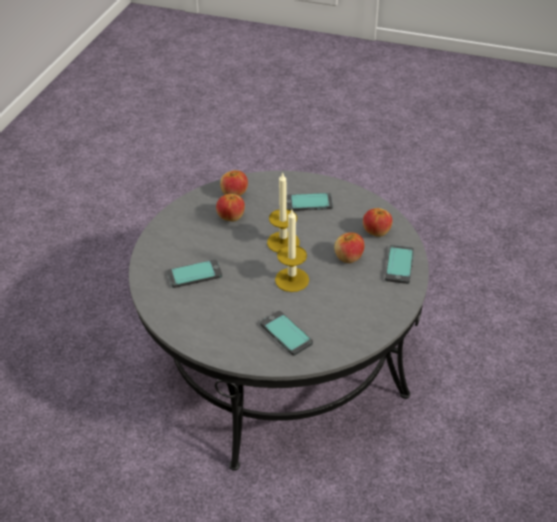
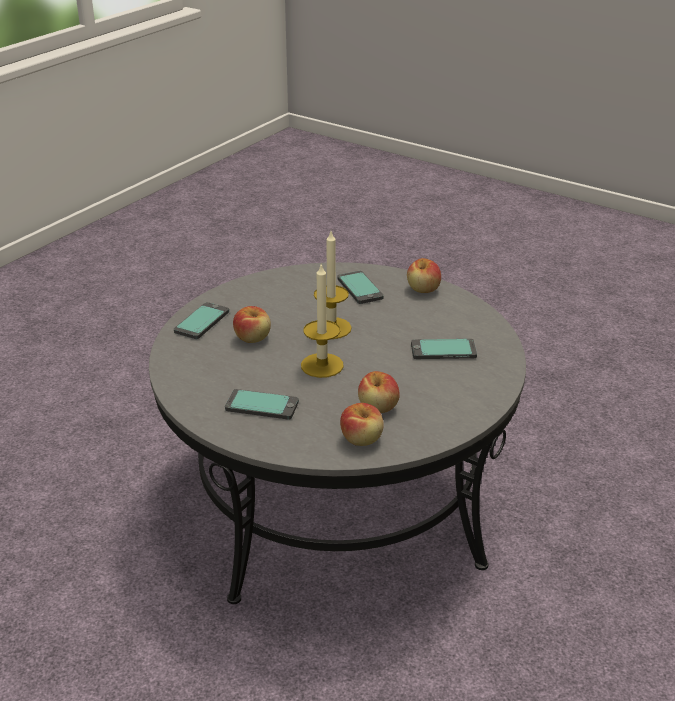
camera: 165 degrees left, 10 degrees down
apple [363,208,393,237] -> apple moved to [407,258,441,293]

